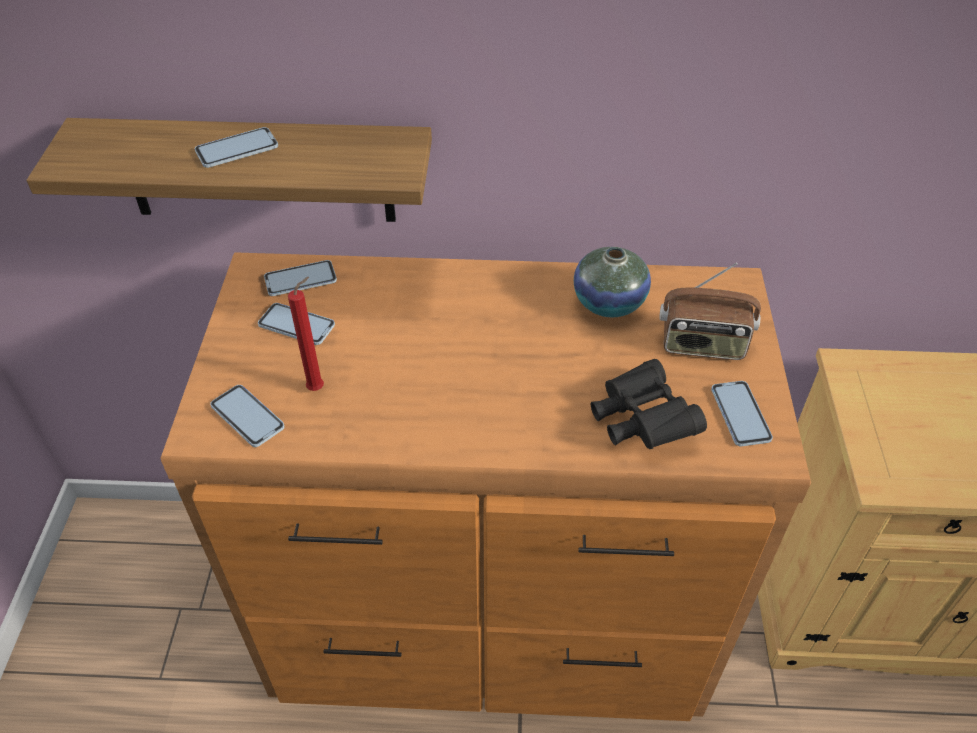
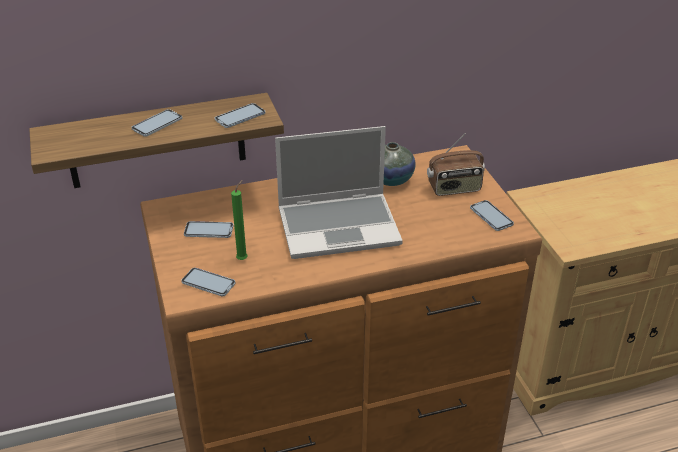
camera: 20 degrees left, 10 degrees down
phone [264,260,337,296] -> phone moved to [215,103,265,128]
red candle [288,277,324,391] -> green candle [231,180,248,260]
black binoculars [591,359,707,449] -> none
none -> laptop [275,126,403,259]

